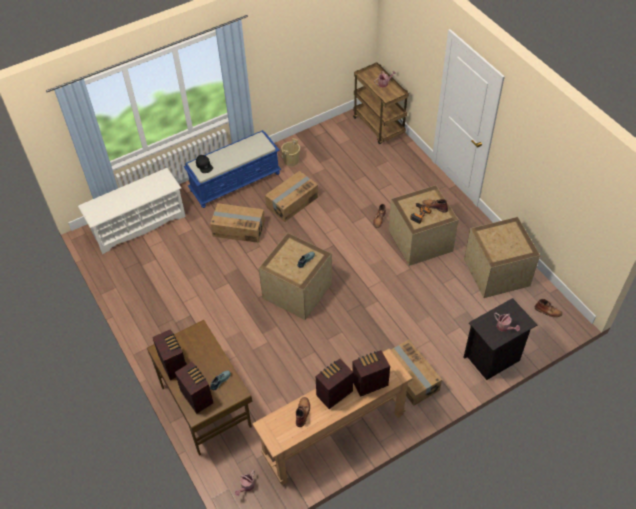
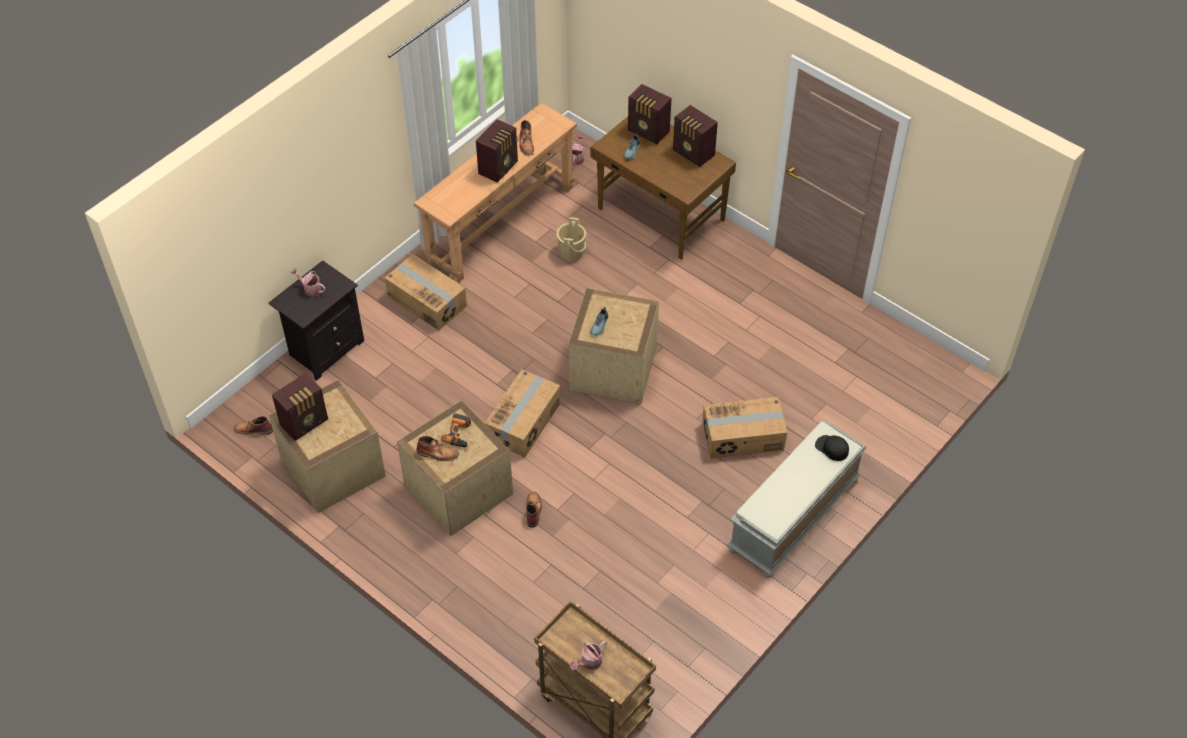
camera: 160 degrees right, 0 degrees up
white shoe rack [78,168,186,254] -> none
blue bench [184,130,281,208] -> grey bench [727,420,867,578]
cardboard box [265,171,318,222] -> cardboard box moved to [485,370,560,457]
beige bucket [281,138,300,166] -> beige bucket moved to [556,217,586,261]
radio [352,350,390,397] -> radio moved to [272,373,328,441]

